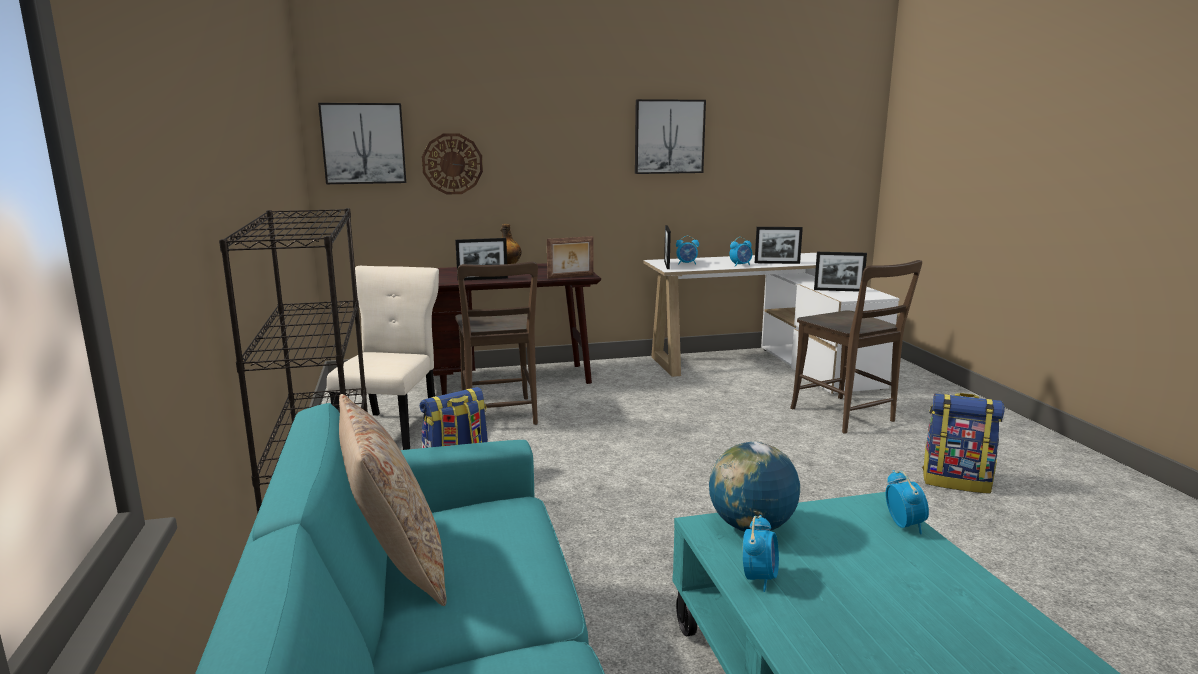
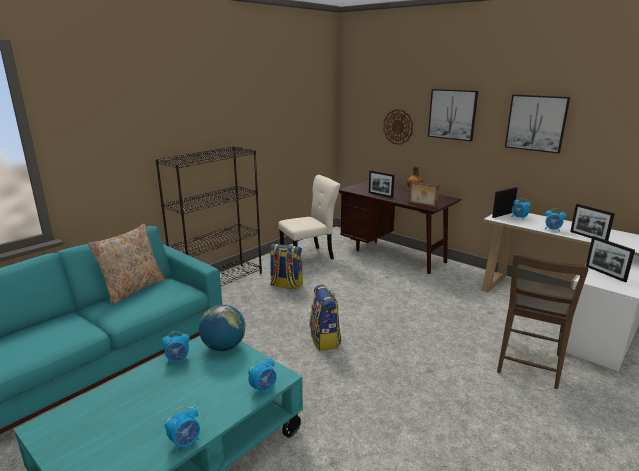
camera: 55 degrees right, 5 degrees up
picture [318,103,406,184] -> picture moved to [428,89,478,141]
brown chair [455,261,538,425] -> none
backpack [922,393,1005,494] -> backpack moved to [310,285,341,351]
none -> alarm clock [165,407,200,452]

